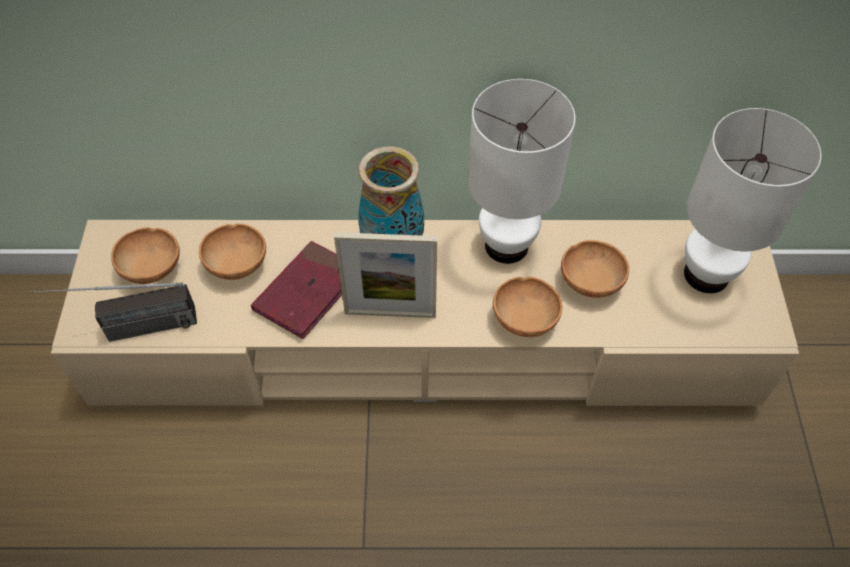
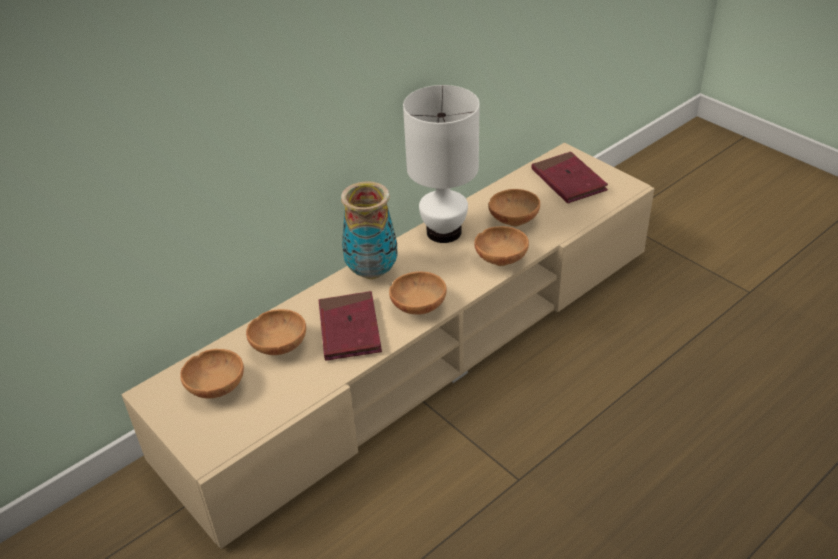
camera: 40 degrees left, 15 degrees down
radio [30,282,197,342] -> none
picture frame [334,232,437,318] -> brown bowl [389,271,447,315]
white table lamp [684,108,822,293] -> red book [532,152,608,203]

